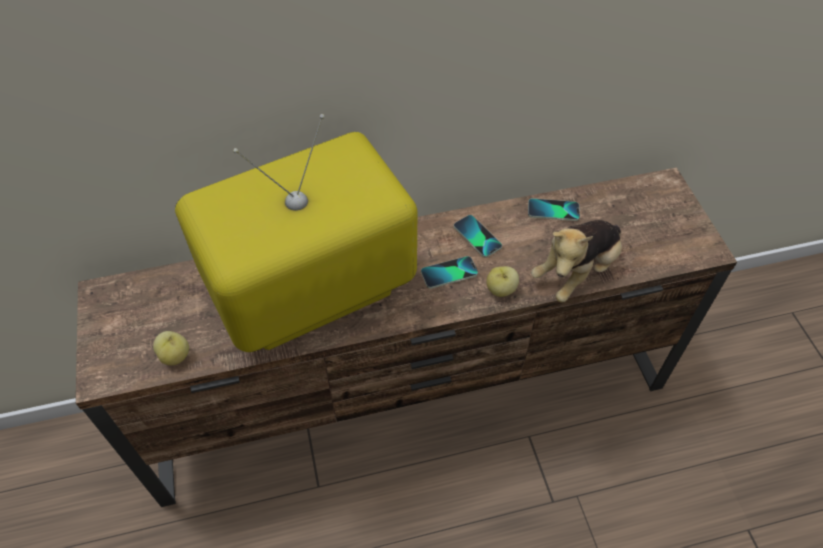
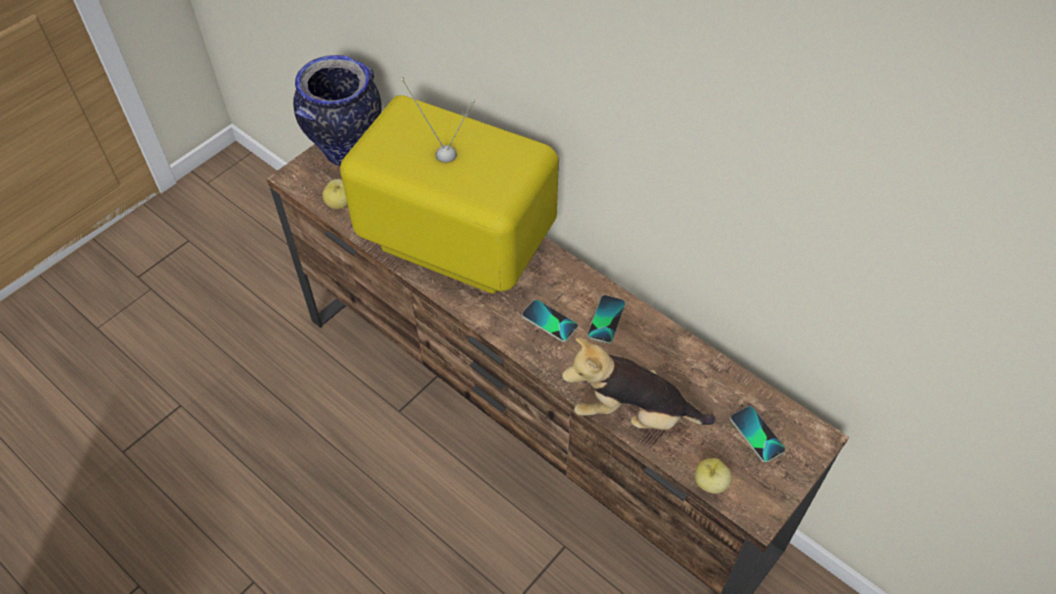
camera: 55 degrees right, 0 degrees up
apple [486,266,519,297] -> apple moved to [695,458,732,494]
phone [528,198,580,221] -> phone moved to [730,406,786,463]
none -> vase [293,55,382,166]

